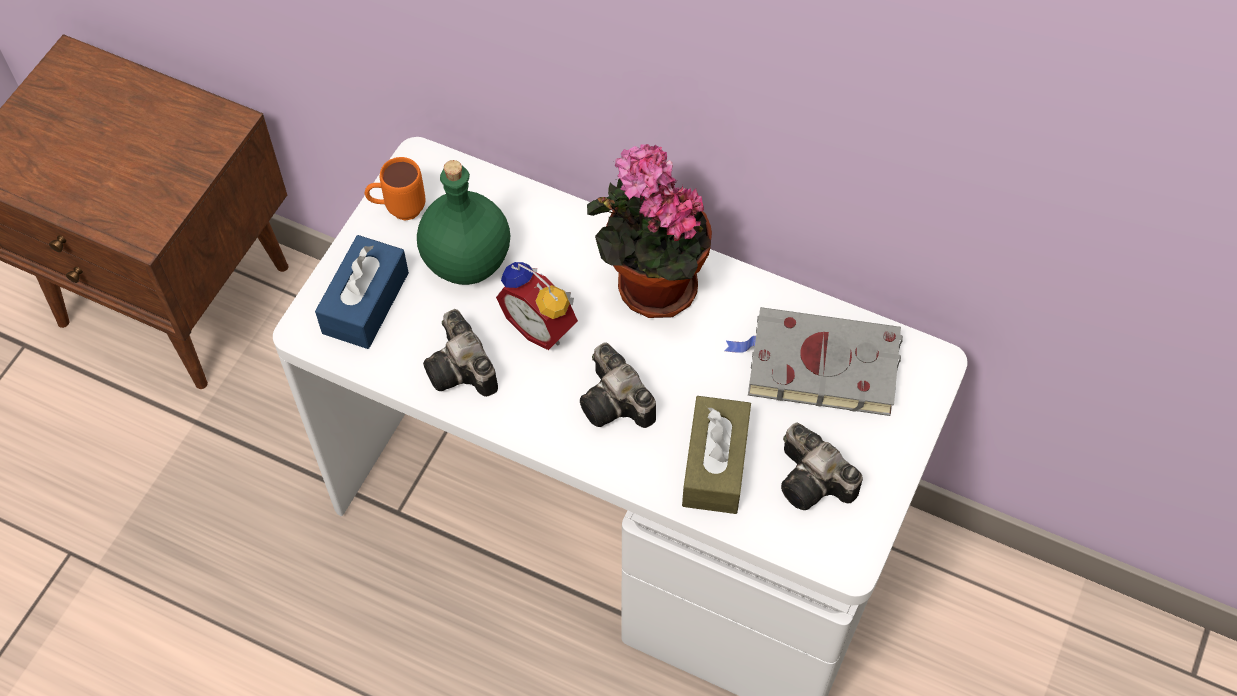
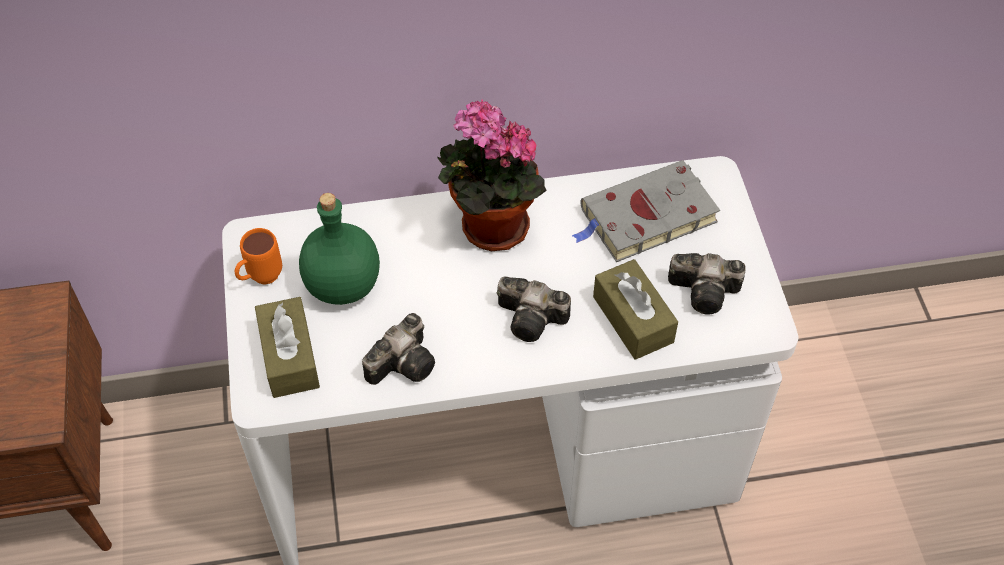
camera: 35 degrees left, 5 degrees down
blue tissue box [315,235,409,349] -> brown tissue box [255,297,320,398]
camera [423,309,498,397] -> camera turned 75 degrees counterclockwise [362,313,435,385]
alarm clock [496,262,578,350] -> none

